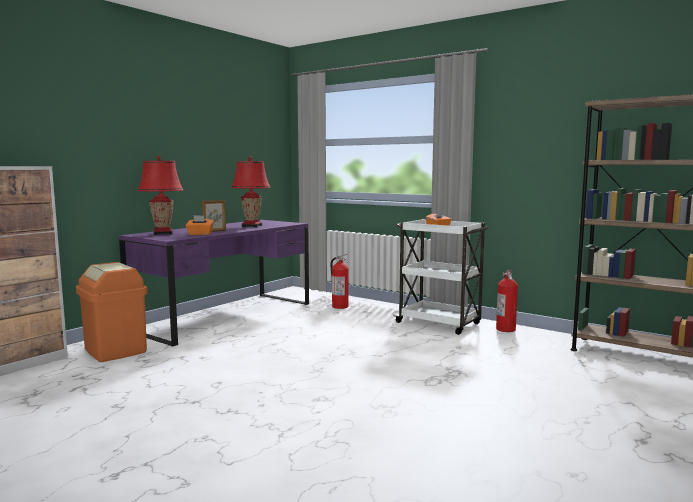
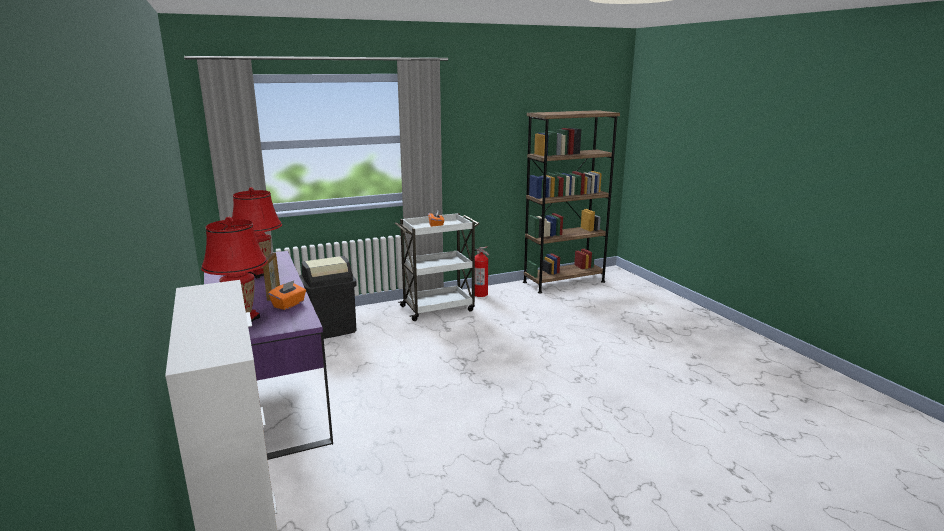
camera: 60 degrees left, 10 degrees up
orange trash can [76,262,148,362] -> none
fire extinguisher [331,254,349,309] -> black trash can [299,256,357,339]

